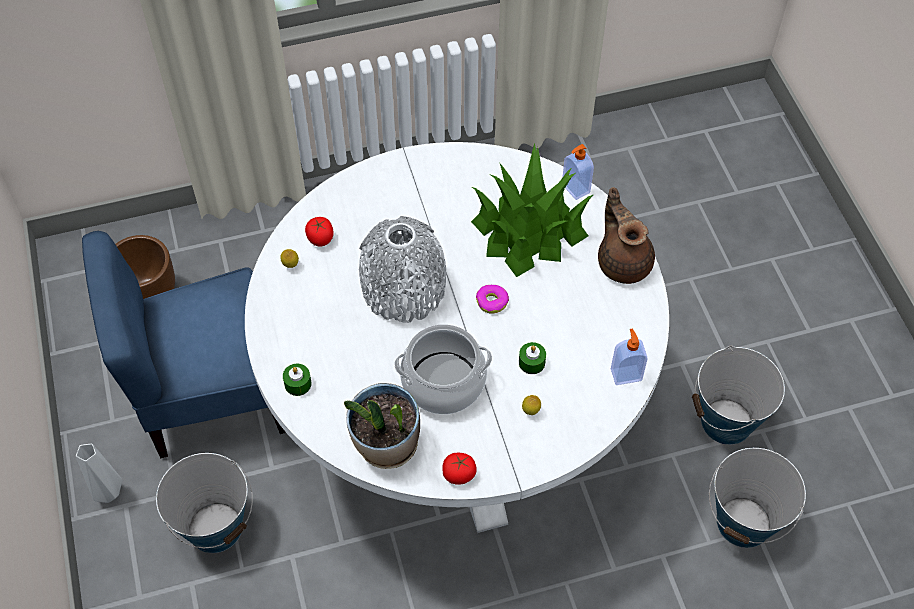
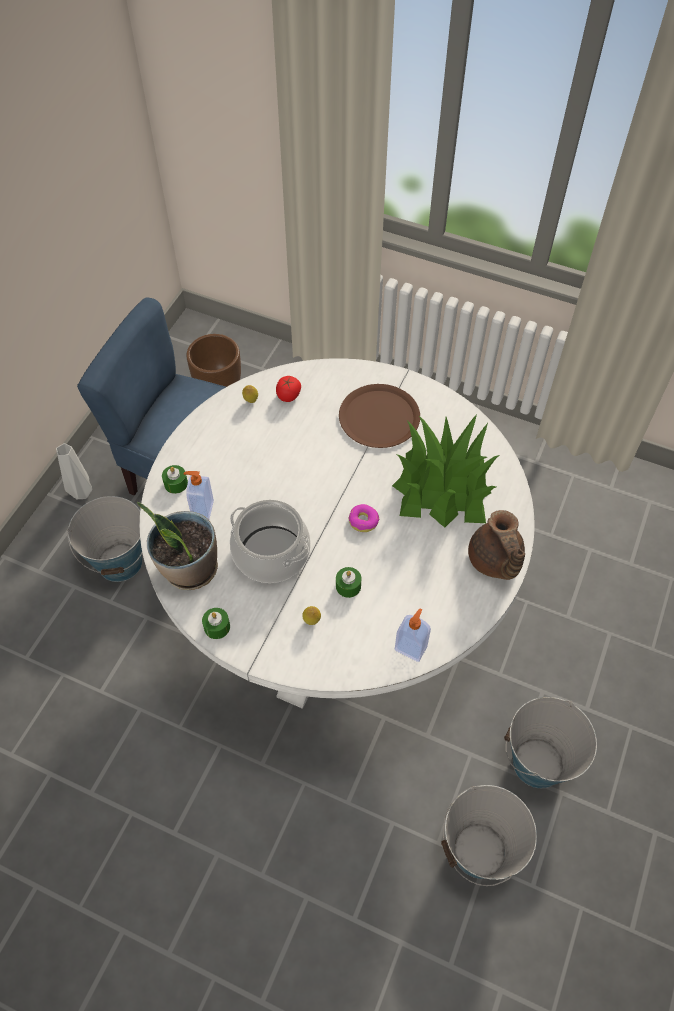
camera: 40 degrees right, 0 degrees up
grey vase [359,216,446,323] -> none
tomato [442,453,477,485] -> green candle [202,608,230,639]
soap dispenser [562,144,594,200] -> soap dispenser moved to [184,471,214,520]
brown teapot [598,187,655,284] -> brown teapot turned 150 degrees clockwise [468,510,525,580]
none -> brown plate [339,384,420,448]

